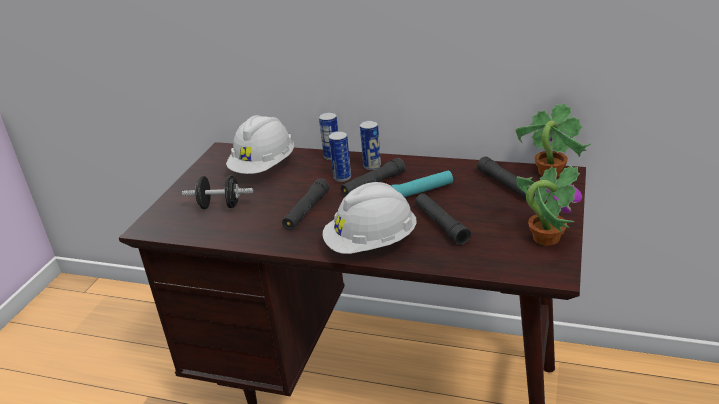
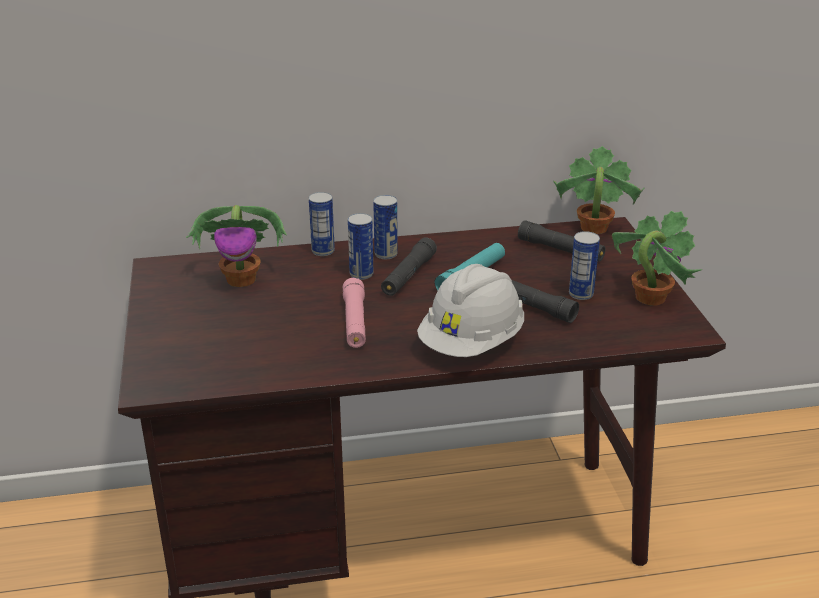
camera: 30 degrees left, 0 degrees up
black dumbbell [182,175,253,209] -> none
white hard hat [226,115,294,174] -> potted plant [186,205,287,287]
black flashlight [282,178,329,230] -> pink flashlight [343,278,366,348]
none -> can [569,231,600,300]

